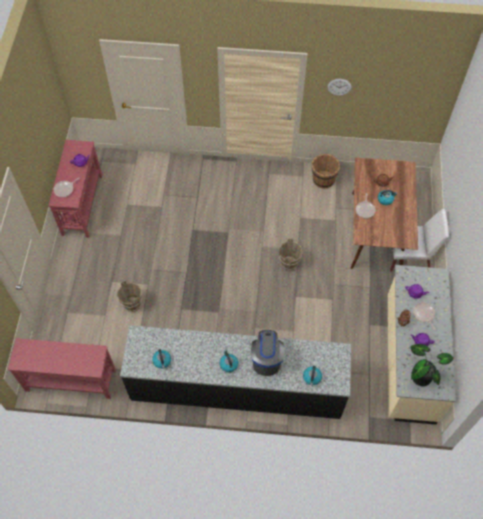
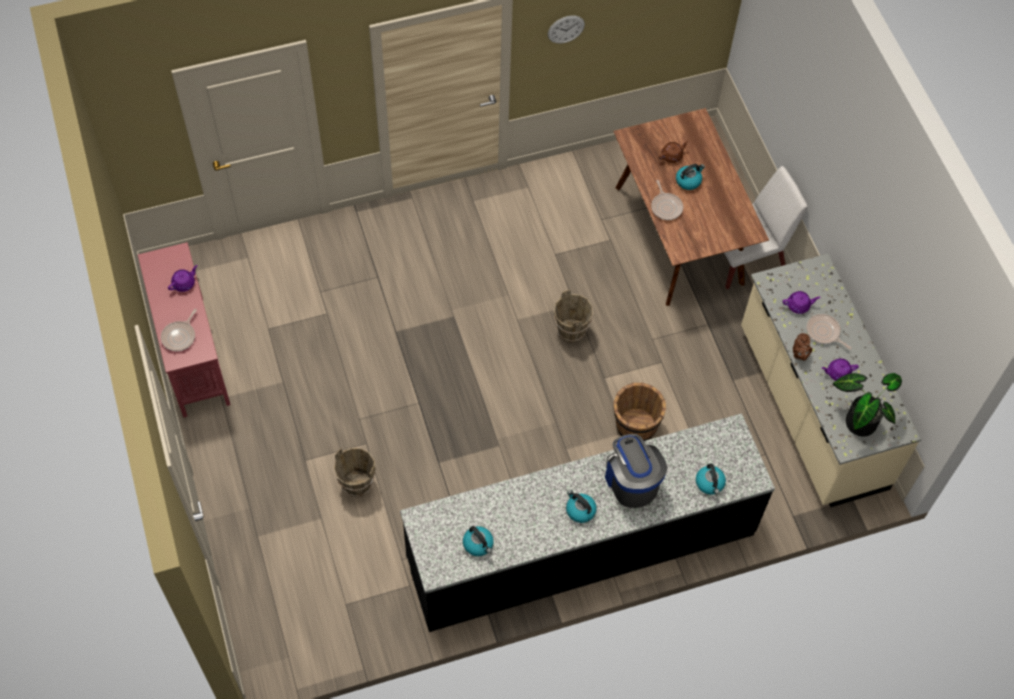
camera: 25 degrees left, 0 degrees up
red console table [8,338,116,399] -> none
brown bucket [311,154,340,189] -> brown bucket moved to [613,383,666,441]

